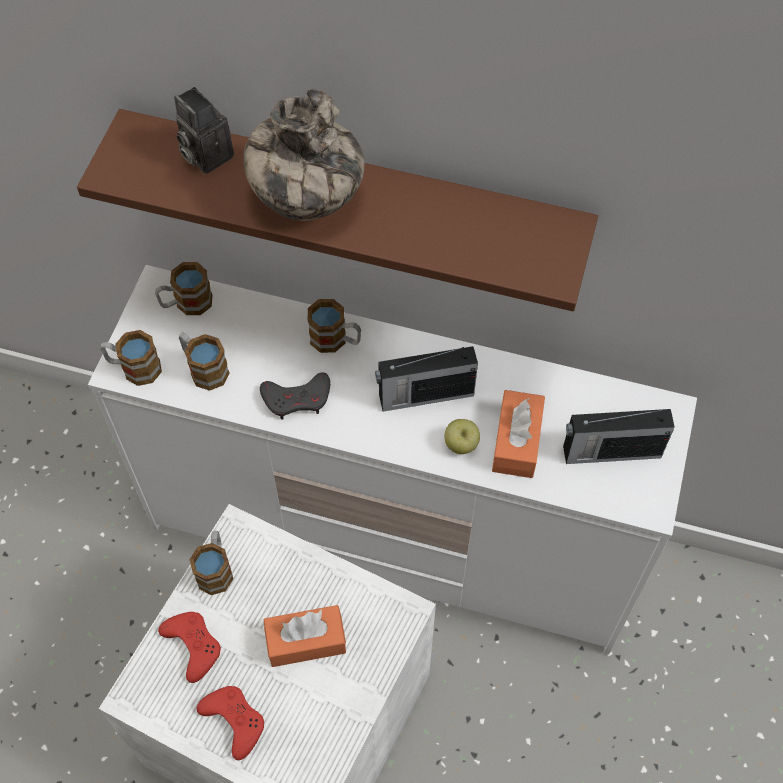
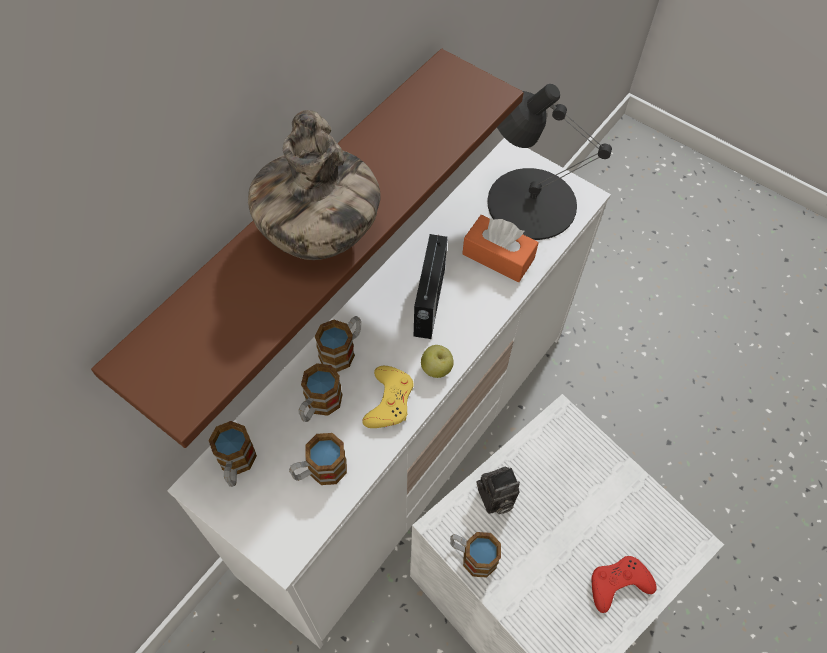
camera: 70 degrees left, 0 degrees up
mug [100,330,162,386] -> mug moved to [299,363,343,422]
red game controller [158,612,221,683] -> none
camera [174,87,234,174] -> camera moved to [476,466,520,514]
grey game controller [260,373,330,419] -> yellow game controller [362,366,414,428]
orange tissue box [264,605,346,667] -> none
apple [445,419,480,454] -> apple moved to [421,345,454,378]
radio [563,409,675,464] -> black table lamp [487,84,612,240]

